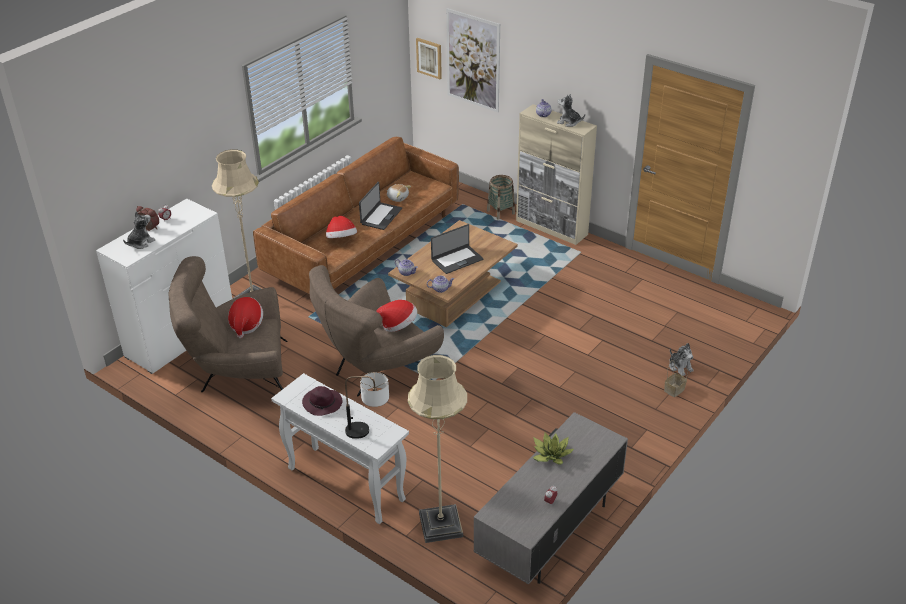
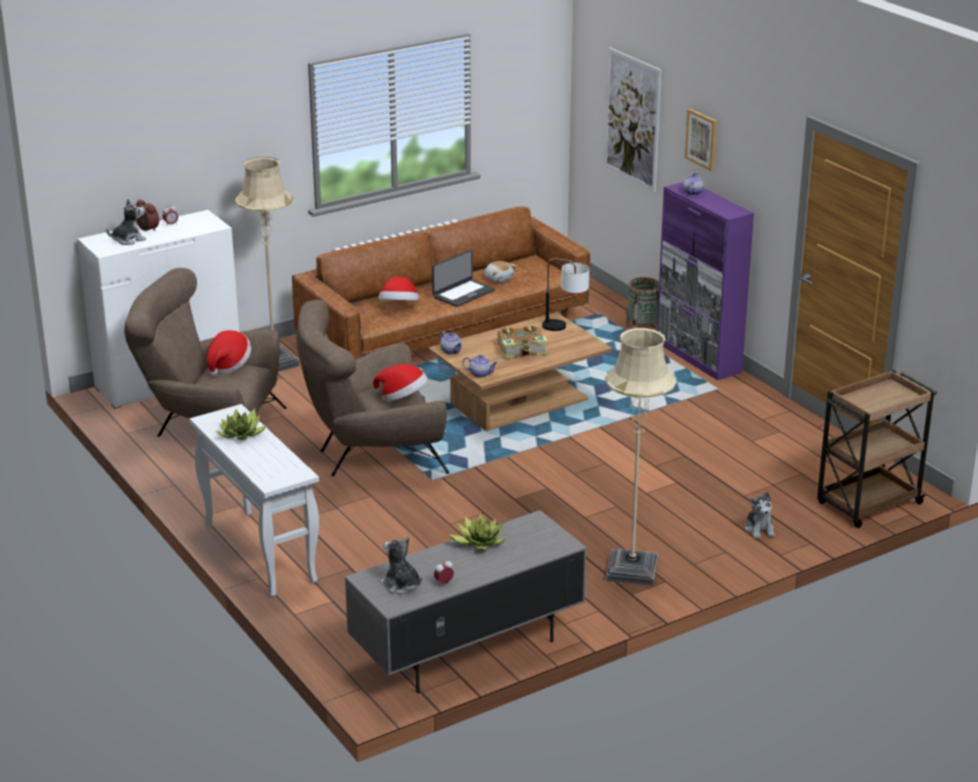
camera: 20 degrees right, 10 degrees down
purple hat [302,386,343,416] -> potted plant [216,409,267,440]
table lamp [345,372,389,439] -> table lamp moved to [542,258,589,331]
beige floor lamp [408,355,467,543] -> beige floor lamp moved to [605,327,676,585]
picture [416,38,442,79] -> picture moved to [685,109,717,171]
laptop [431,224,484,274] -> book [498,326,548,359]
beige cabinet [516,104,597,245] -> purple cabinet [657,182,754,380]
plush toy [557,94,585,127] -> plush toy moved to [380,536,422,594]
basket [664,360,688,397] -> none
none -> brown cart [817,370,937,528]

